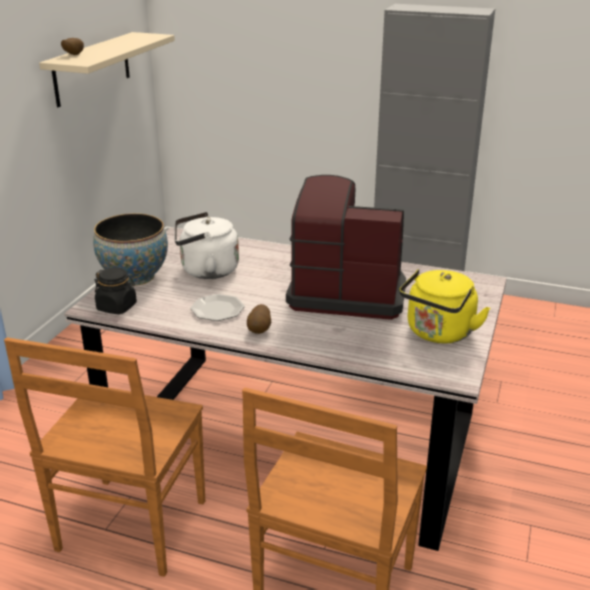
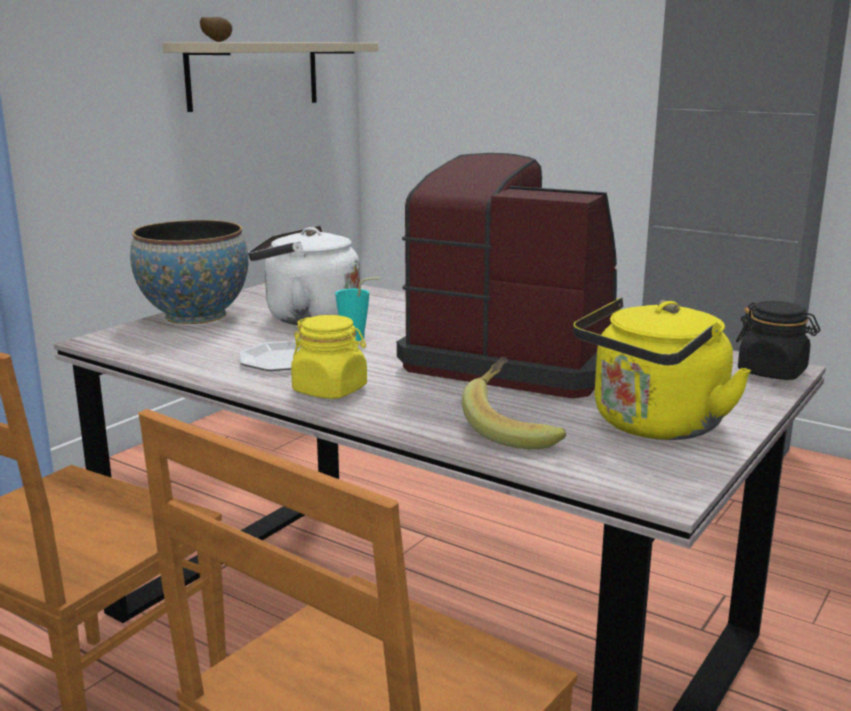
camera: 15 degrees right, 10 degrees down
black jar [95,268,137,314] -> black jar moved to [736,301,820,380]
potato [247,304,271,334] -> yellow jar [291,315,367,399]
none -> turquoise cup [335,277,380,341]
none -> banana [462,357,566,449]

